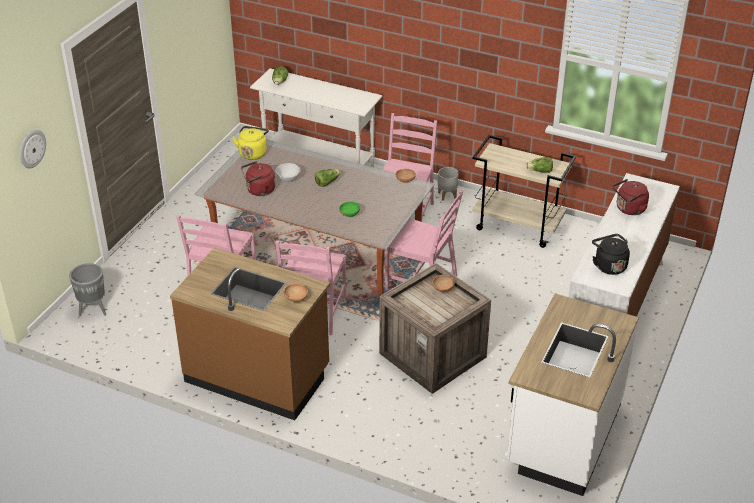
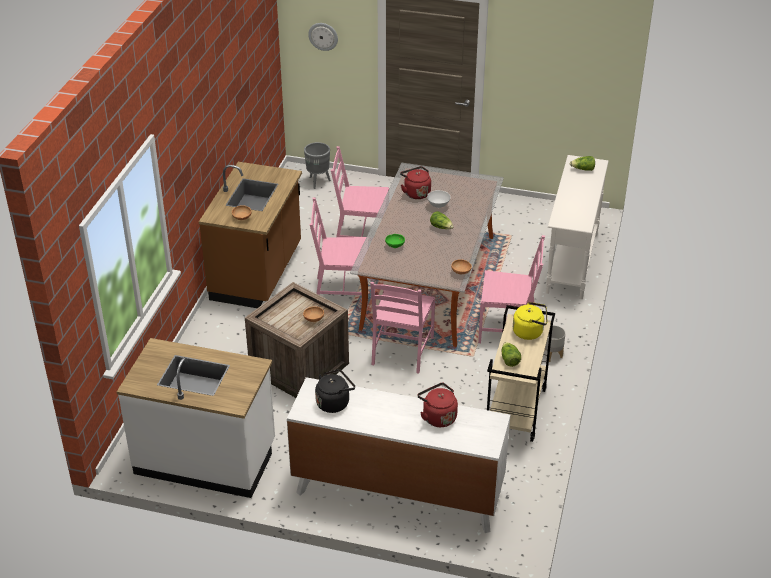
camera: 80 degrees right, 0 degrees up
yellow kettle [232,126,269,160] -> yellow kettle moved to [513,302,547,340]

